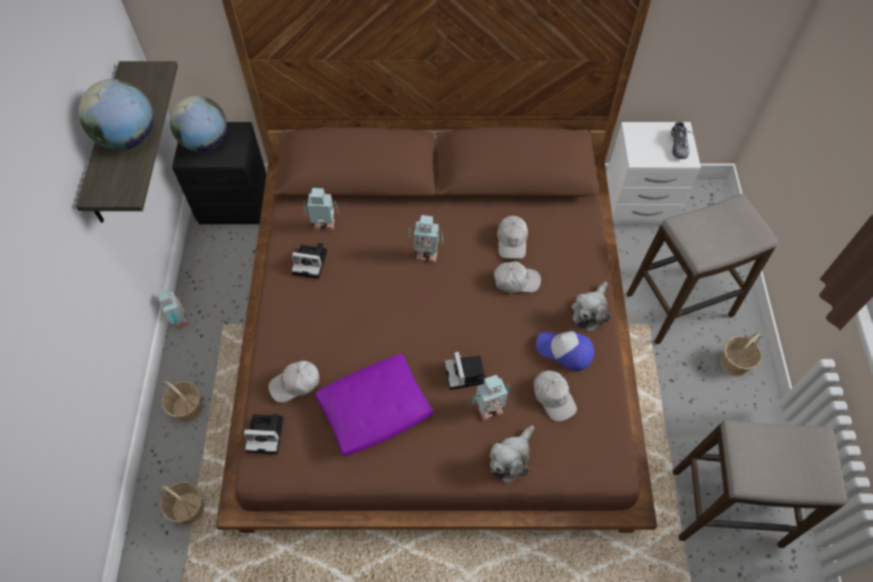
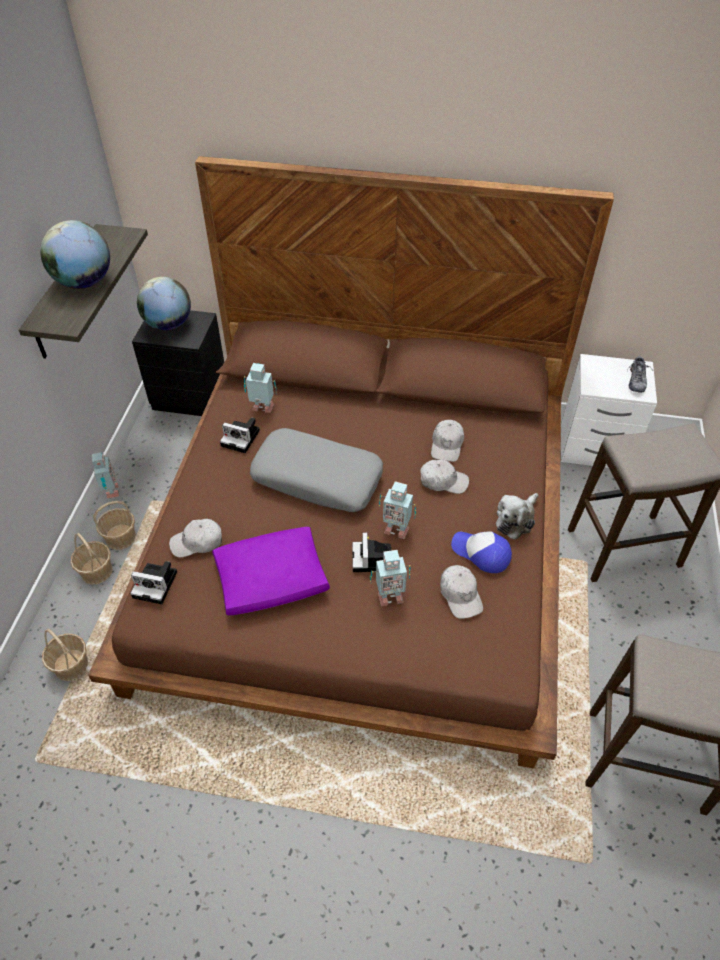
camera: 10 degrees right, 10 degrees down
toy robot [409,215,443,263] -> toy robot moved to [379,481,416,539]
plush toy [490,425,534,484] -> none
basket [720,333,762,377] -> basket moved to [93,501,136,550]
none -> grey pillow [250,428,383,512]

